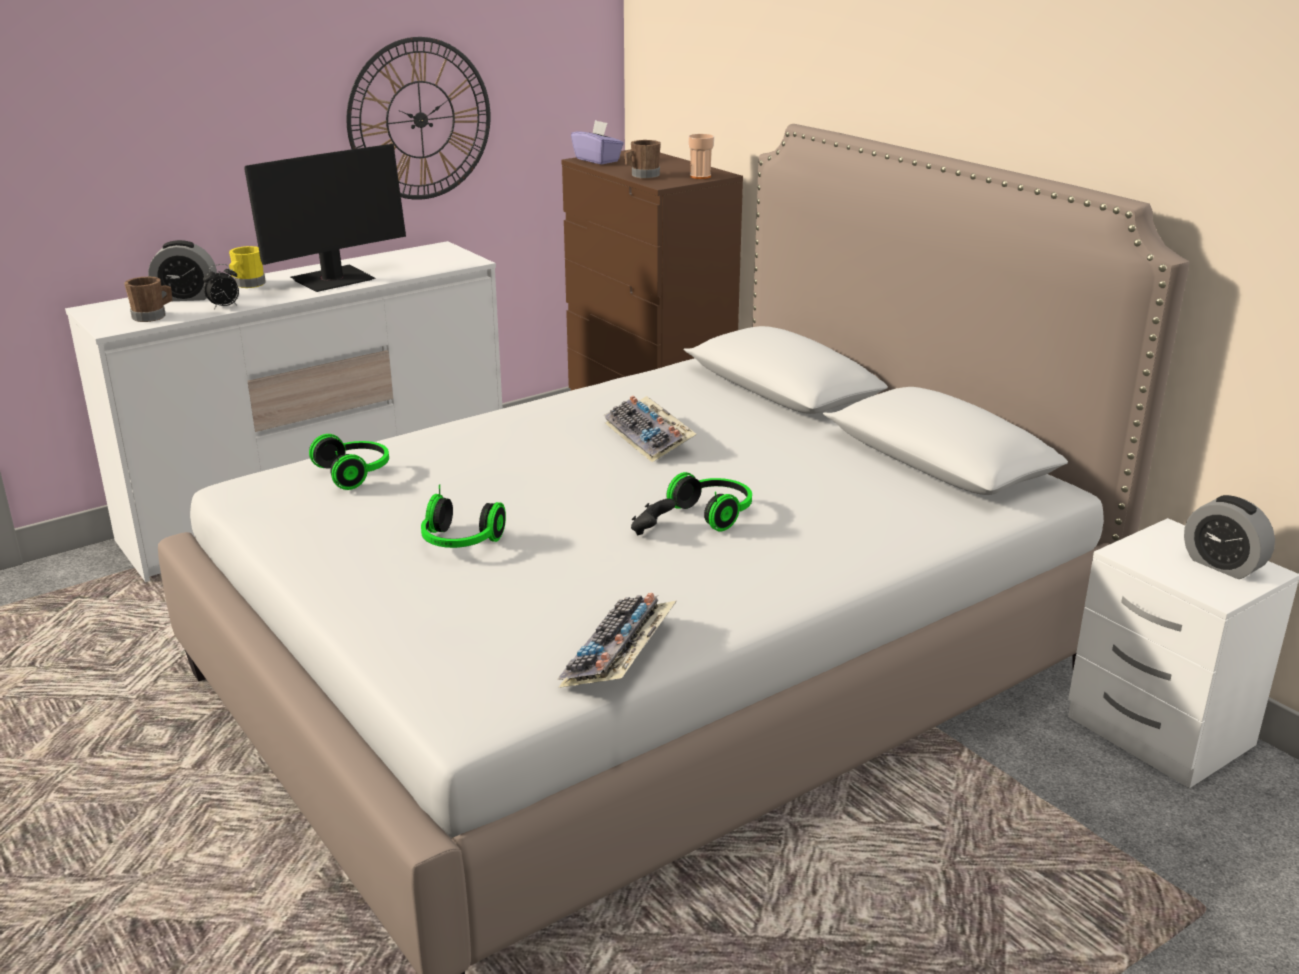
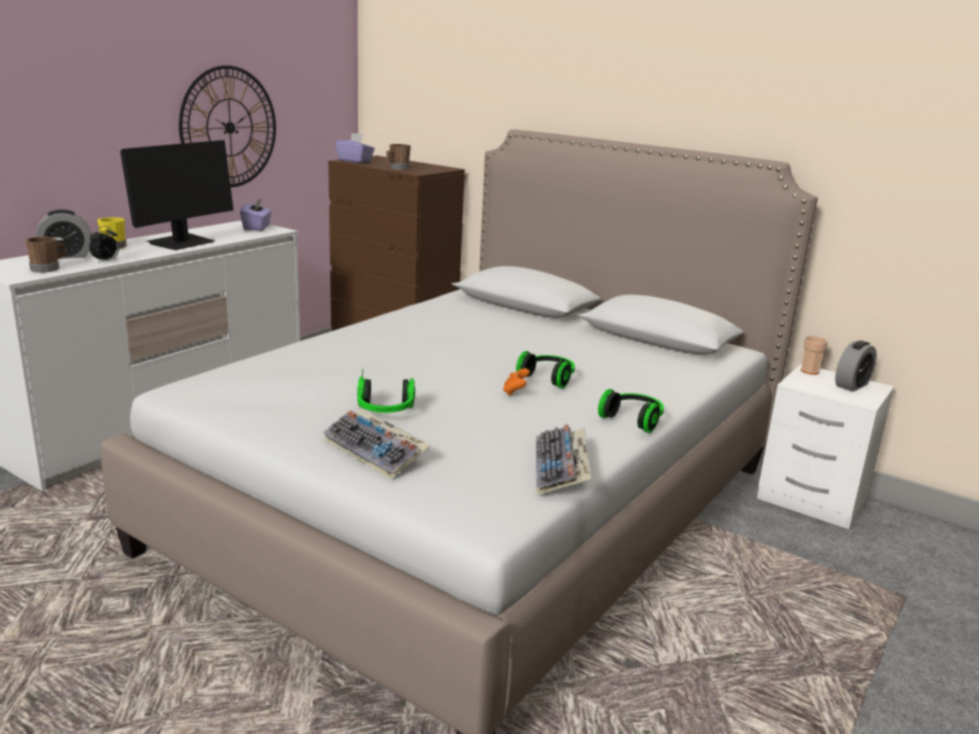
camera: 20 degrees left, 5 degrees down
headphones [309,434,389,490] -> headphones moved to [598,389,664,433]
keyboard [604,396,696,463] -> keyboard moved to [322,409,430,479]
black game controller [631,498,676,536] -> orange game controller [503,368,530,396]
cup [688,134,714,179] -> cup moved to [801,336,828,375]
alarm clock [1184,495,1275,579] -> alarm clock turned 75 degrees counterclockwise [835,340,877,392]
none -> purple tissue box [240,197,272,231]

